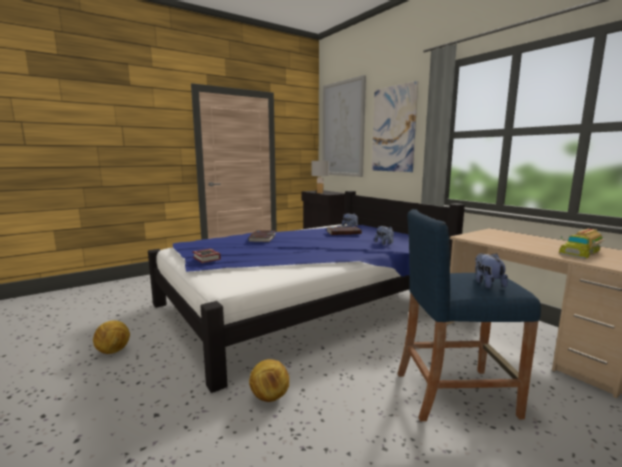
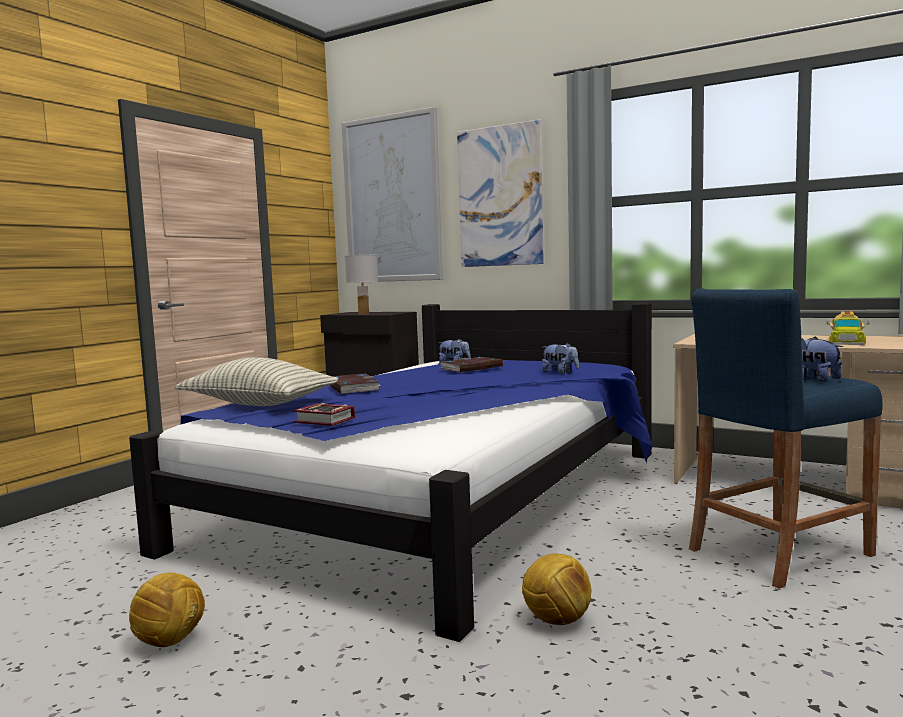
camera: 25 degrees left, 5 degrees down
none -> pillow [175,357,338,406]

